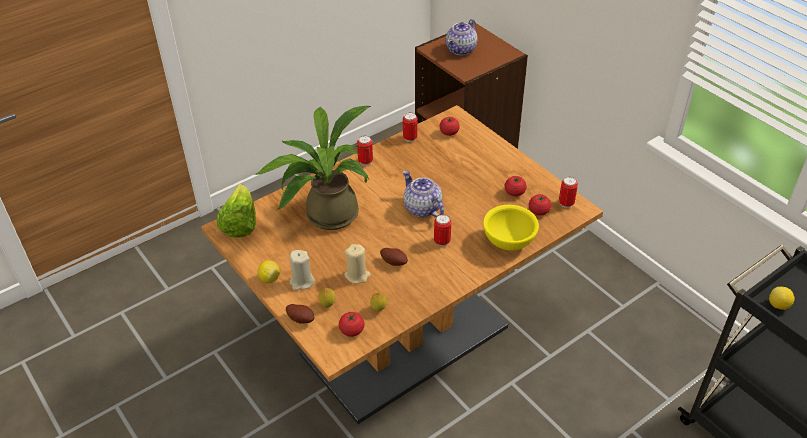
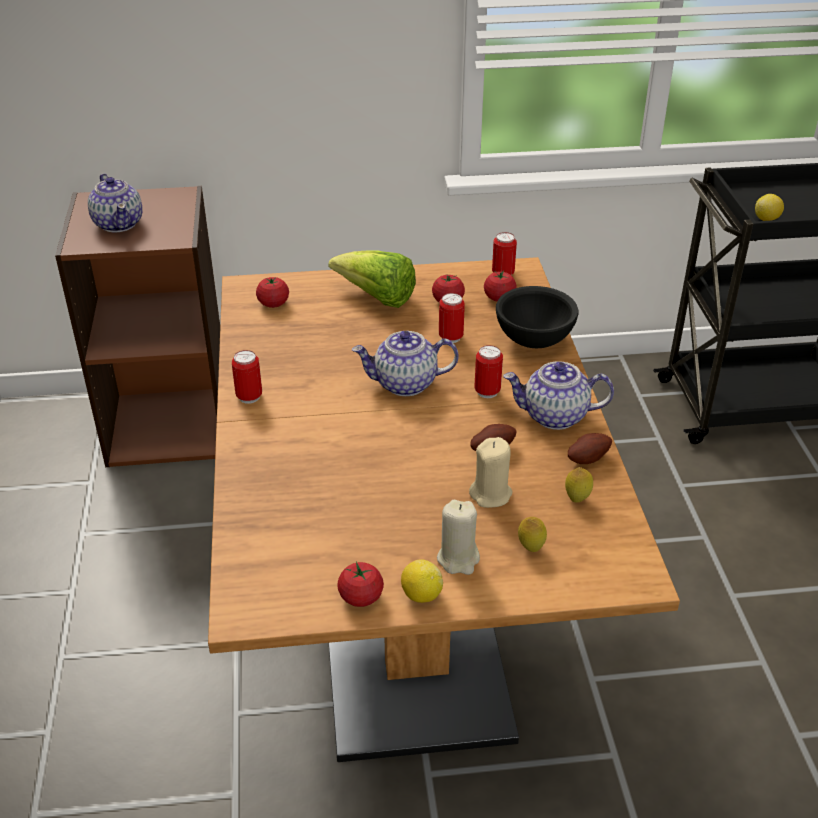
camera: 60 degrees left, 5 degrees down
lettuce [217,184,256,238] -> lettuce moved to [328,250,416,308]
potted plant [254,106,371,230] -> none
potato [286,304,314,324] -> potato moved to [568,433,612,464]
tomato [339,312,365,337] -> tomato moved to [337,561,384,607]
can [403,113,418,142] -> can moved to [439,293,465,343]
yellow bowl [483,205,539,251] -> black bowl [496,286,579,348]
none -> teapot [503,361,614,430]

